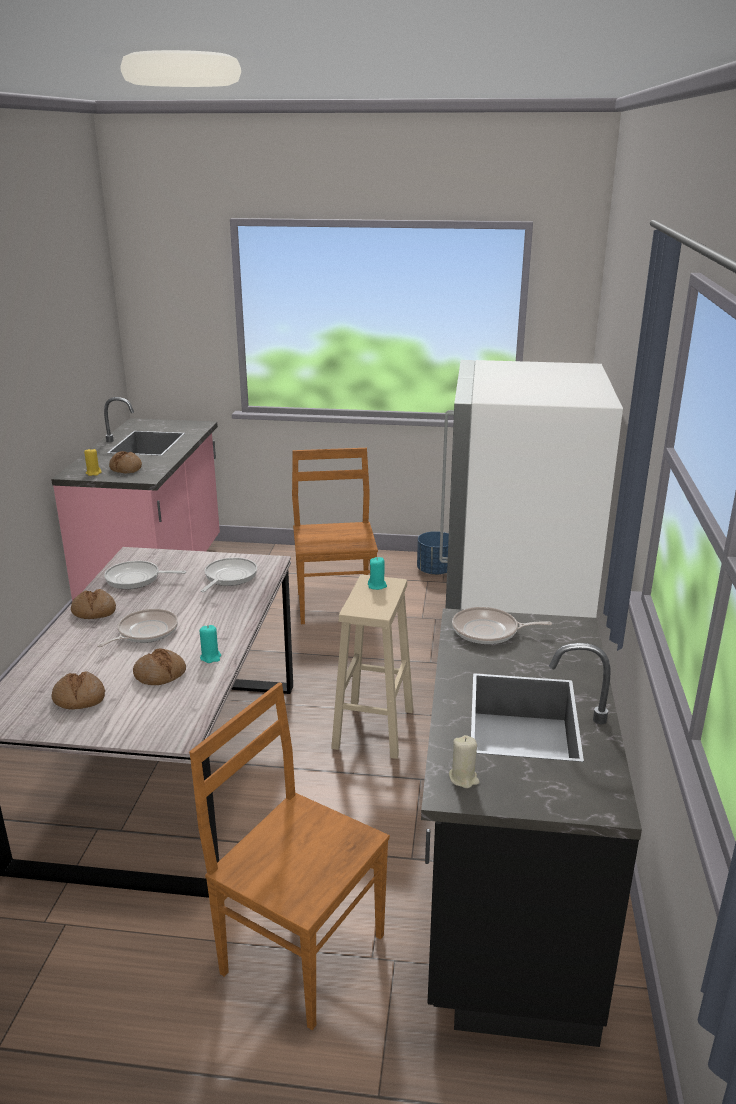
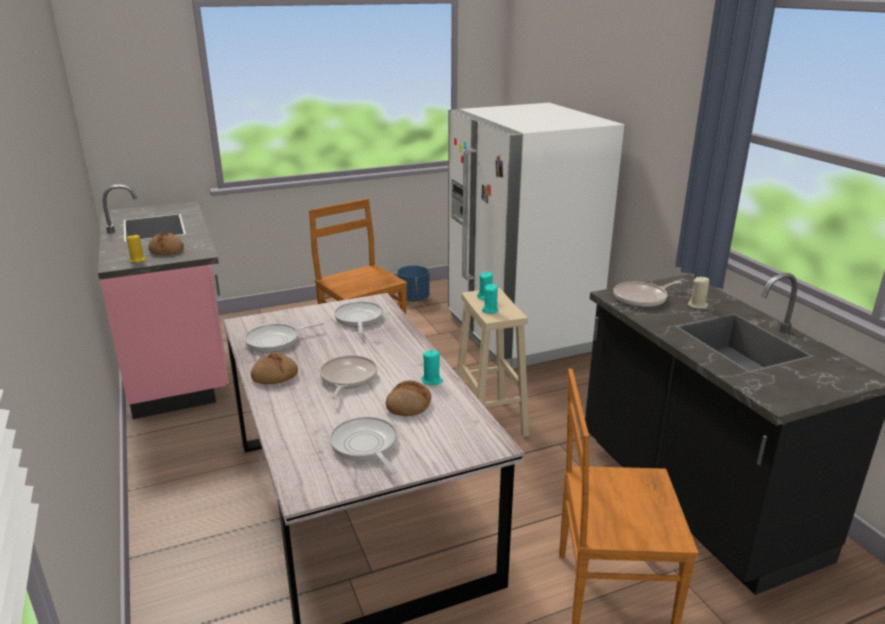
camera: 30 degrees left, 0 degrees up
bread [52,671,105,709] -> frying pan [330,417,397,474]
beige candle [449,735,480,788] -> beige candle moved to [688,276,710,309]
none -> turquoise candle [482,284,499,314]

